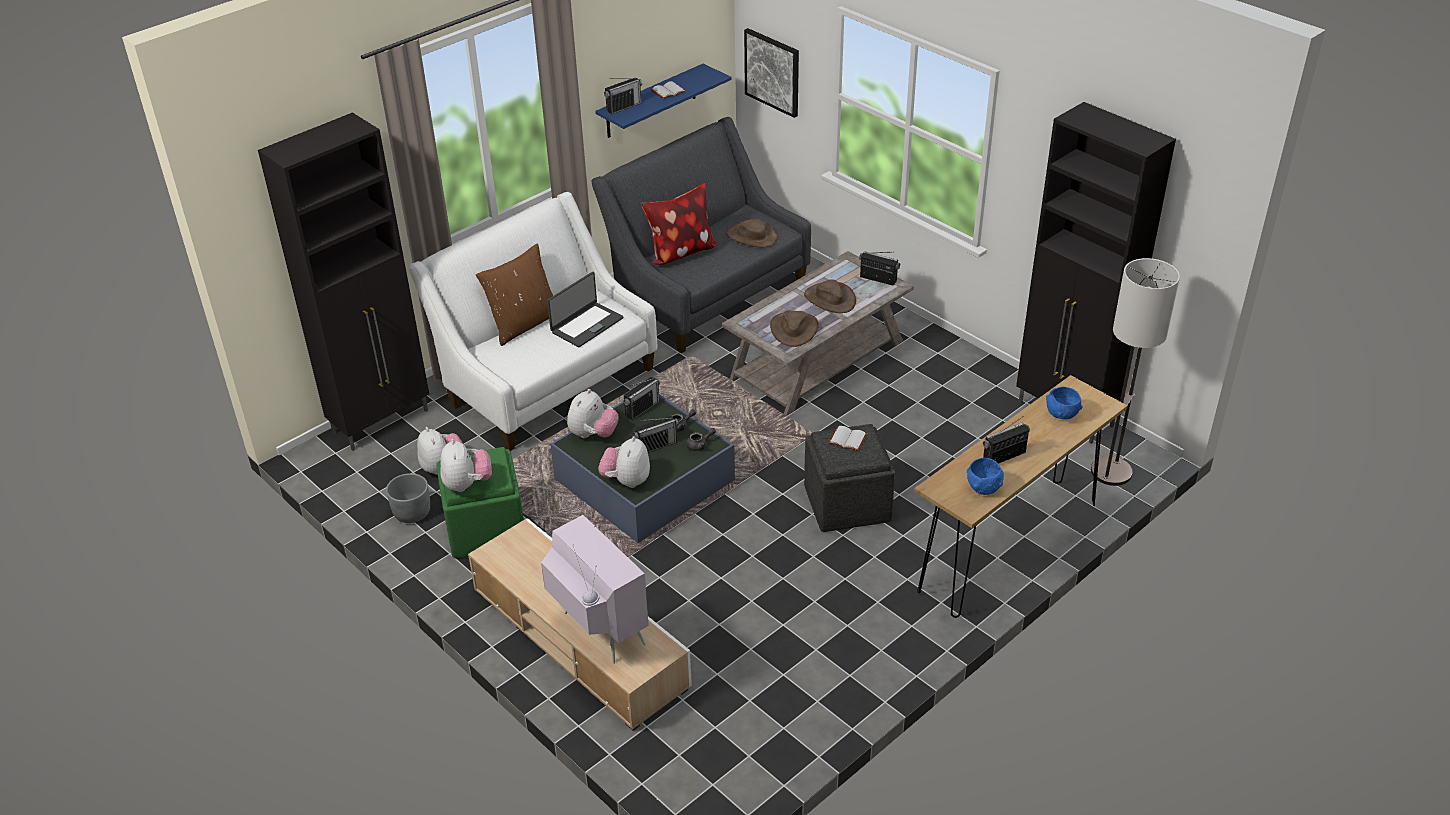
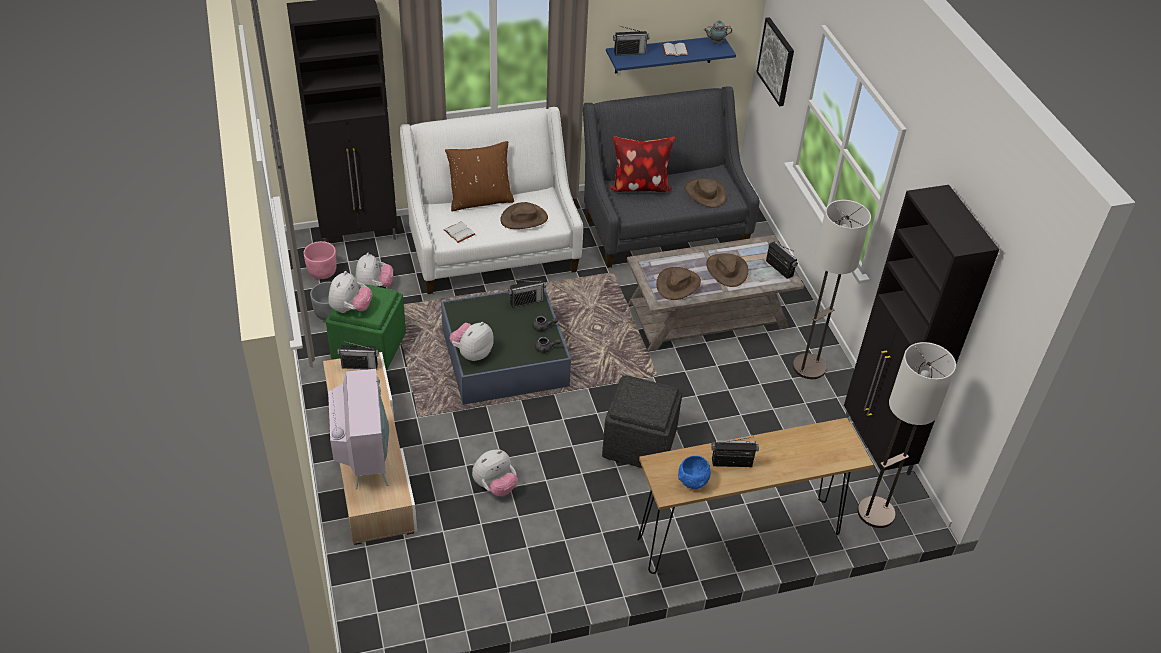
camera: 25 degrees right, 5 degrees up
laptop [547,272,624,347] -> brown hat [500,202,548,229]
plush toy [567,389,618,438] -> plush toy moved to [472,450,518,496]
radio [633,416,679,453] -> radio moved to [337,341,379,370]
white book [828,426,867,451] -> white book moved to [444,222,475,243]
blue bowl [1046,386,1083,420] -> none
none -> pink planter [303,241,337,279]
none -> teapot [704,20,732,43]
none -> floor lamp [793,200,871,379]

